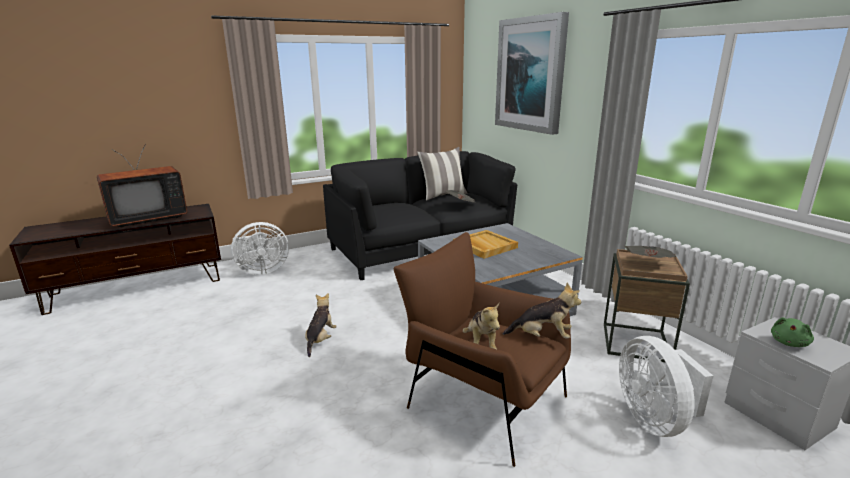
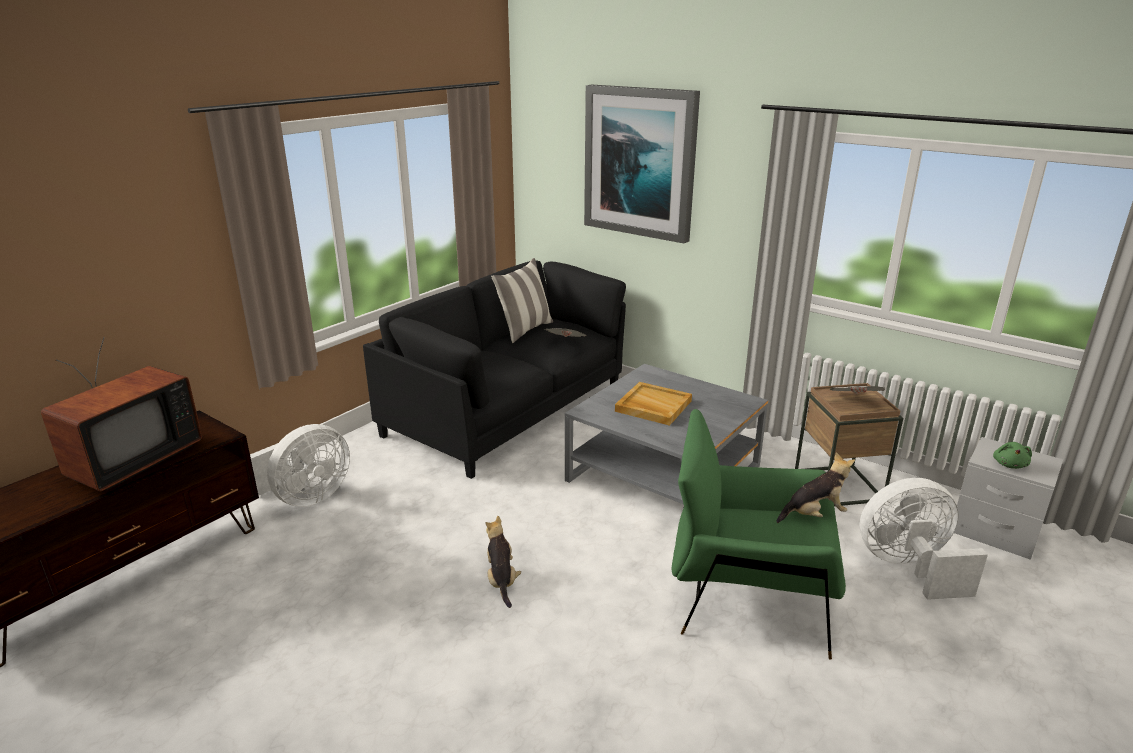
camera: 25 degrees left, 5 degrees up
brown armchair [394,232,571,467] -> green armchair [672,409,846,659]
plush toy [463,303,500,349] -> none
white fan [619,336,713,437] -> white fan turned 120 degrees clockwise [859,478,988,600]

